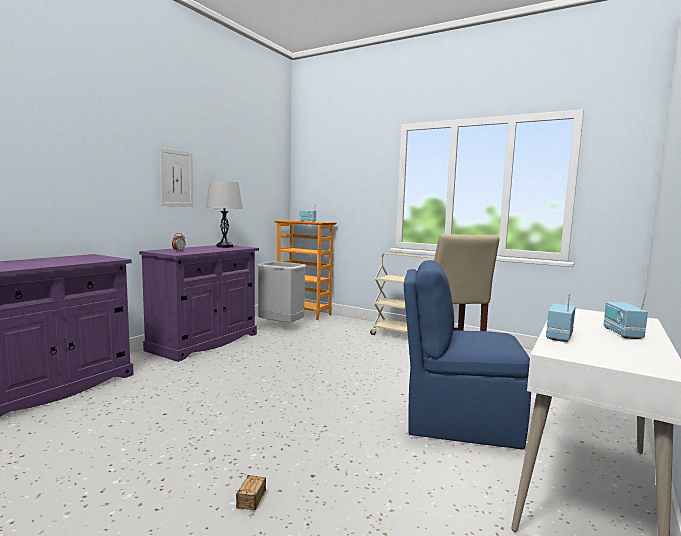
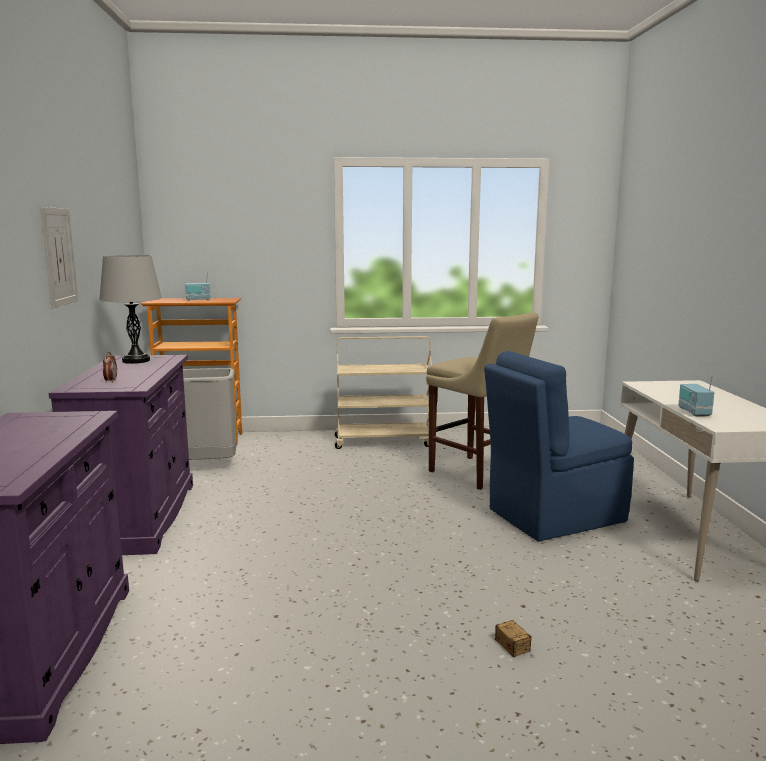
camera: 35 degrees left, 5 degrees up
radio [603,292,648,339] -> none

